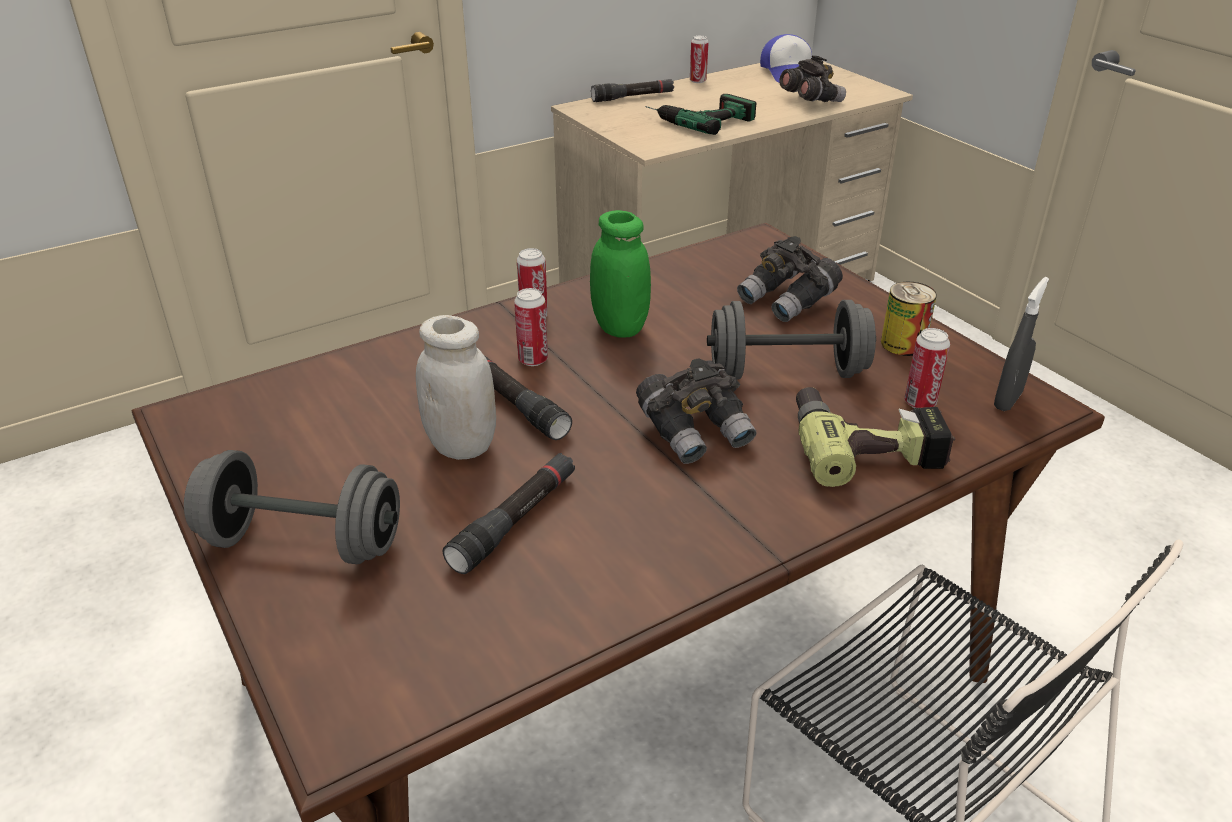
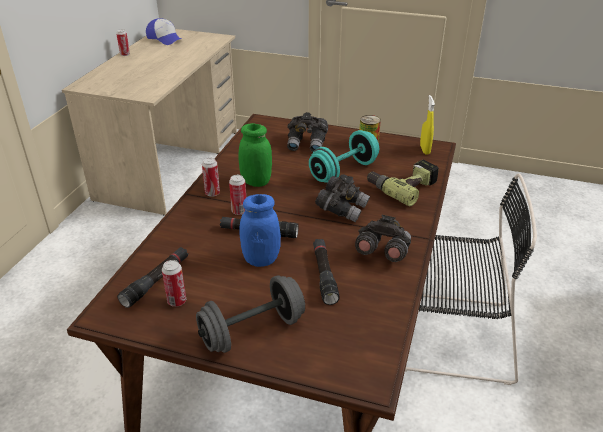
camera: 40 degrees left, 0 degrees up
white jar [416,315,496,460] -> blue jar [240,194,281,267]
black flashlight [591,79,674,102] -> black flashlight moved to [117,247,188,308]
power drill [645,94,757,135] -> none
grey dumbbell [707,300,876,379] -> turquoise dumbbell [309,130,379,183]
grey binoculars [779,55,846,102] -> grey binoculars moved to [355,215,411,262]
can [904,328,950,408] -> can moved to [162,260,186,307]
grey spray bottle [994,277,1049,411] -> yellow spray bottle [420,95,435,154]

